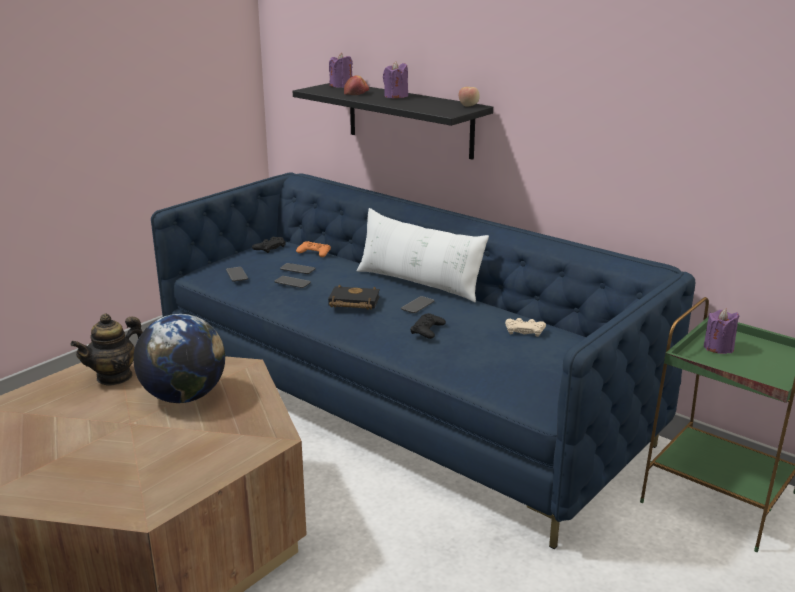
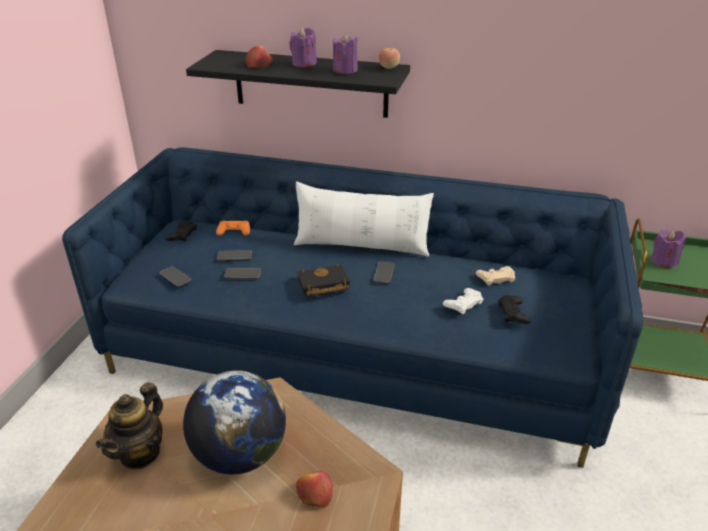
camera: 25 degrees left, 10 degrees up
purple candle [329,53,353,88] -> purple candle moved to [333,33,358,74]
black game controller [410,313,446,339] -> black game controller moved to [499,295,531,324]
none -> apple [296,471,333,508]
none -> white game controller [443,288,484,314]

